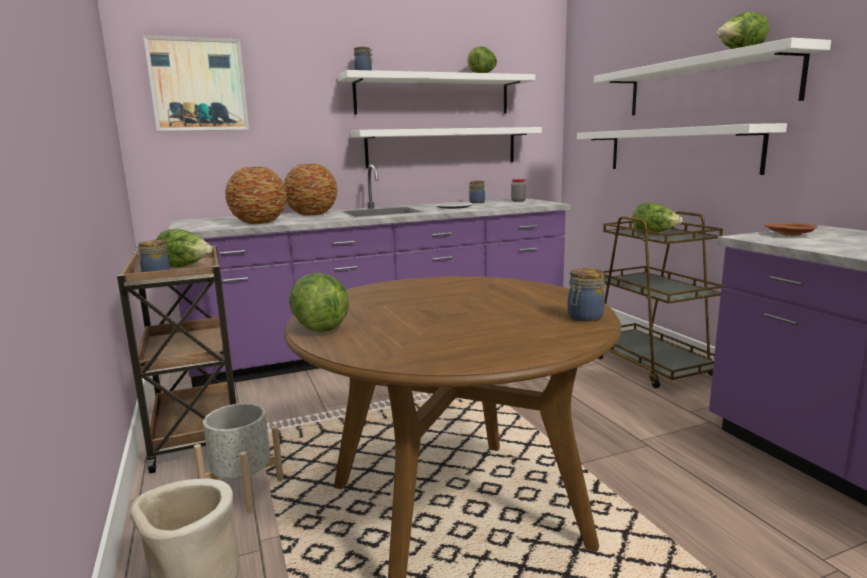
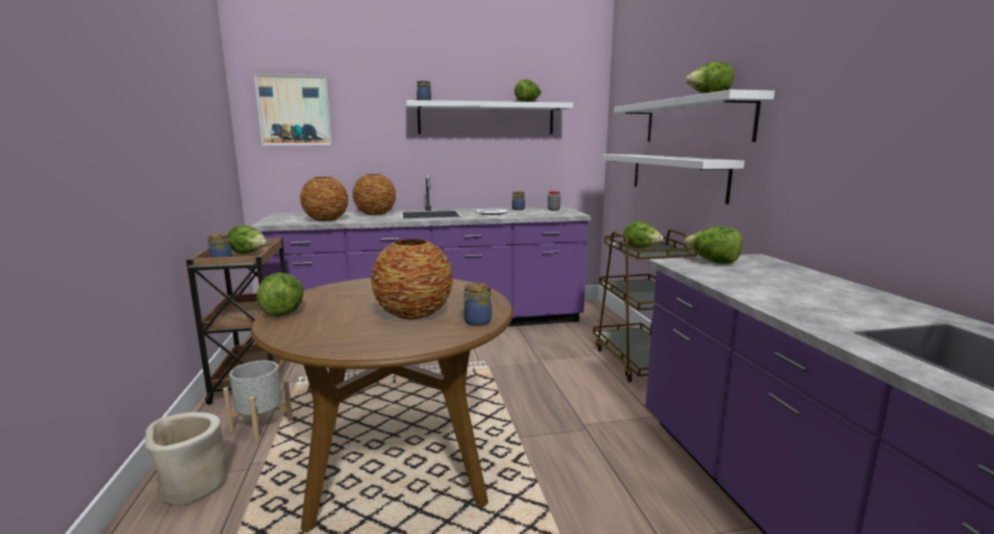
camera: 10 degrees right, 0 degrees up
white shelf [350,127,542,168] -> none
brown plate [765,223,818,236] -> lettuce [684,226,743,264]
none -> vase [371,239,453,320]

